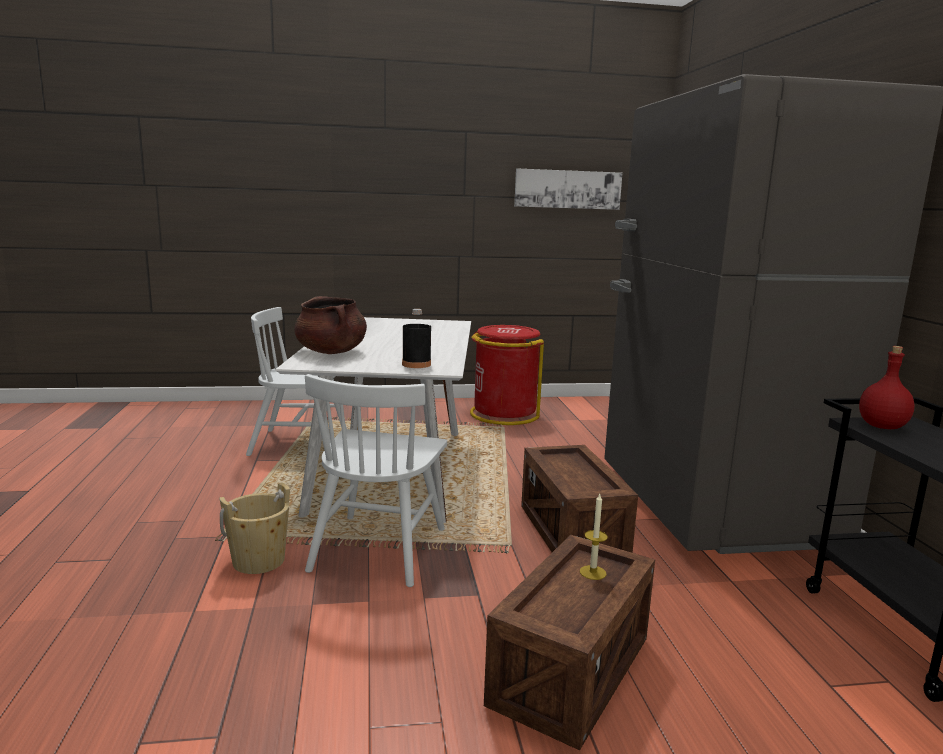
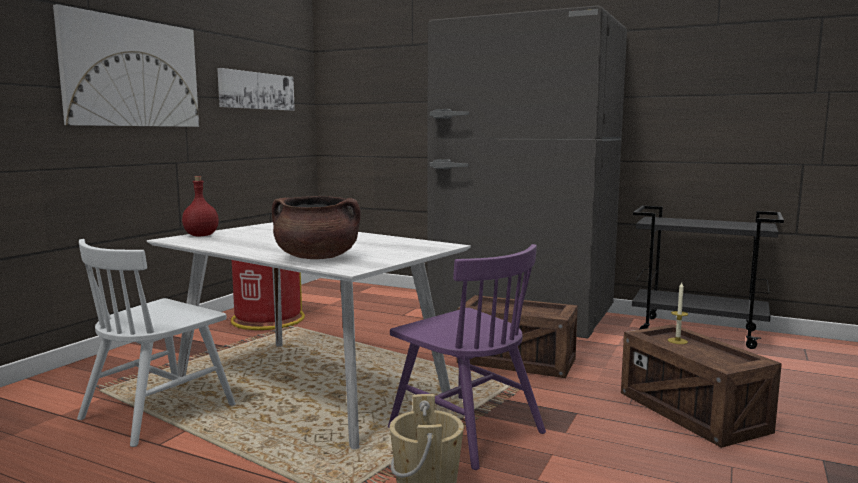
camera: 55 degrees left, 5 degrees down
white chair [305,374,447,587] -> purple chair [388,244,546,470]
black bottle [402,309,431,368] -> none
red bottle [859,346,914,429] -> red bottle moved to [182,176,219,237]
none -> picture [53,4,199,127]

